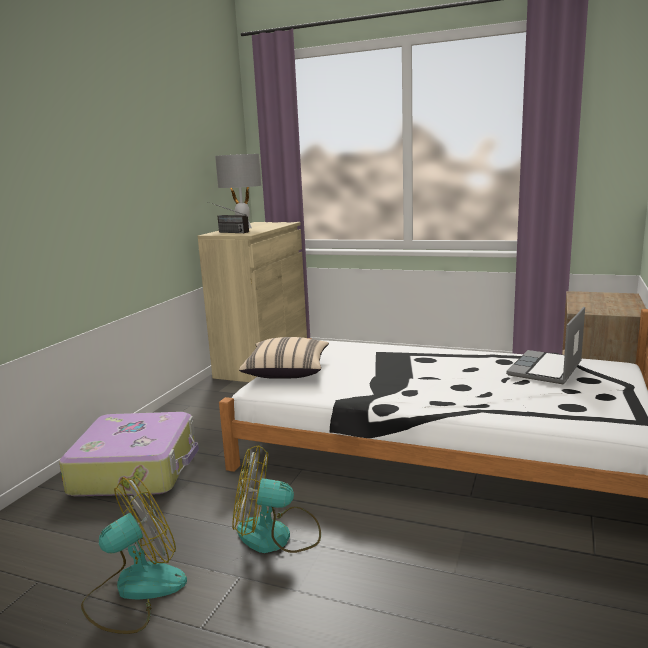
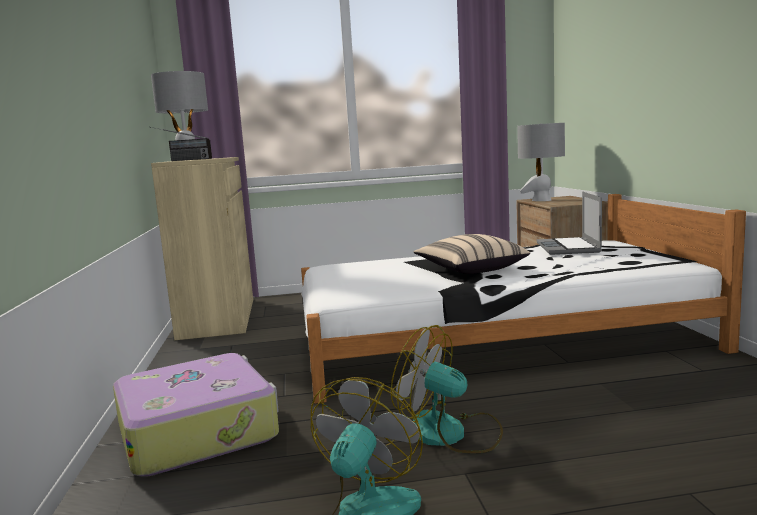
camera: 30 degrees left, 5 degrees down
fan [232,445,321,553] -> fan turned 60 degrees clockwise [391,325,503,453]
beige pillow [239,337,329,379] -> beige pillow moved to [413,234,530,274]
none -> grey table lamp [517,123,565,201]

